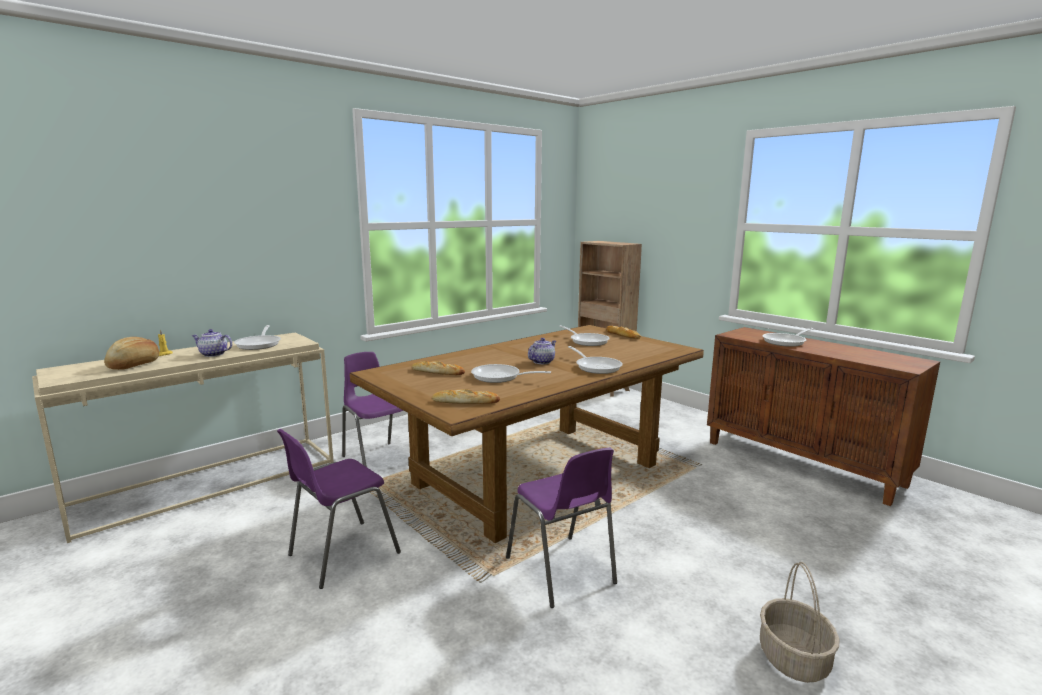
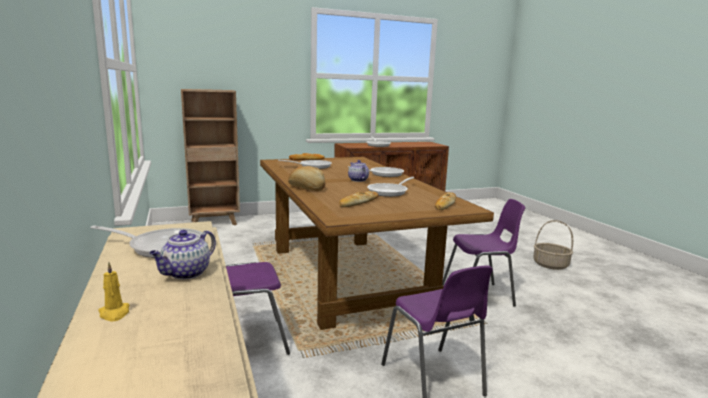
camera: 70 degrees left, 0 degrees up
bread [104,337,159,370] -> bread moved to [288,166,326,191]

